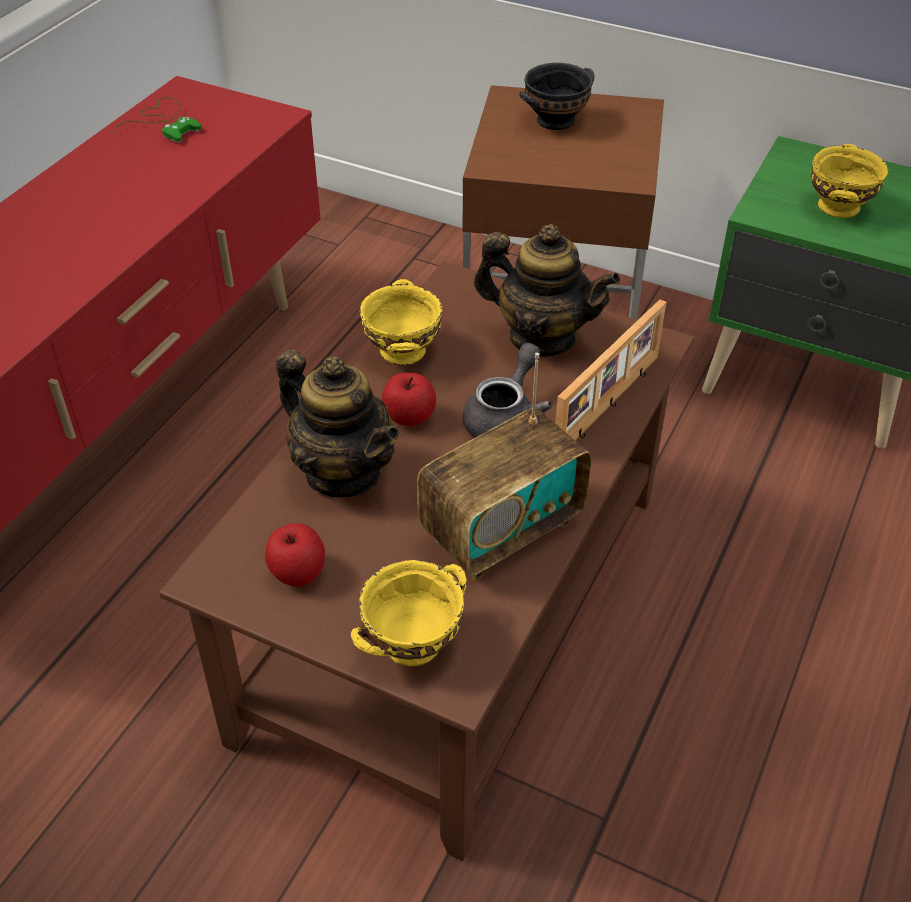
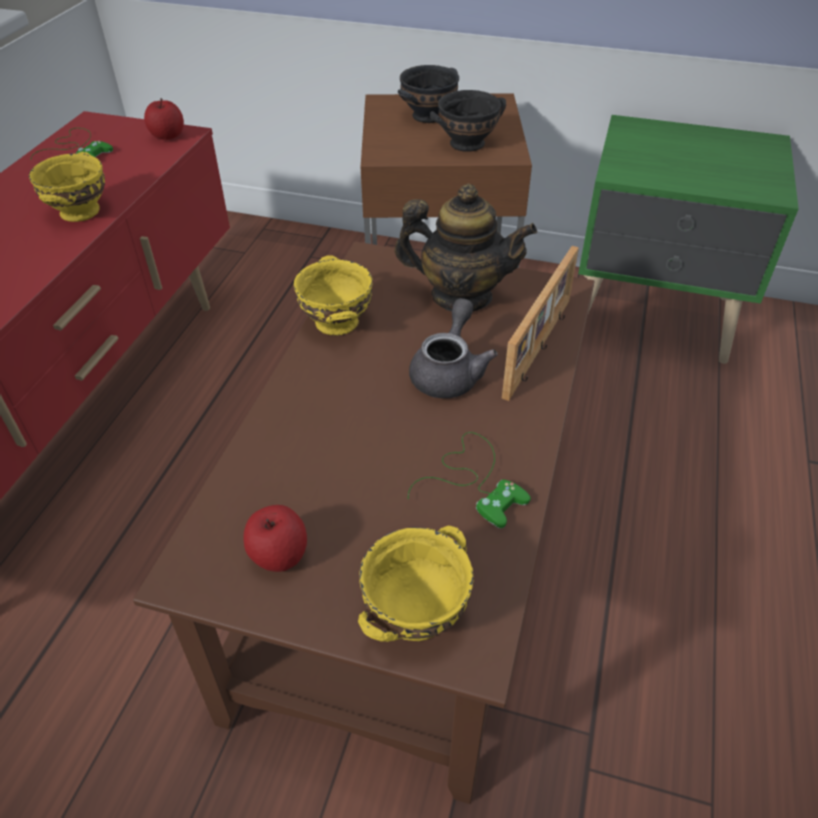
camera: 10 degrees left, 0 degrees up
teapot [276,350,399,497] -> none
apple [382,373,436,426] -> apple moved to [144,98,184,140]
radio [417,353,591,581] -> green game controller [408,432,531,528]
yellow bowl [811,144,888,218] -> yellow bowl moved to [29,152,105,222]
none -> black bowl [430,90,506,152]

